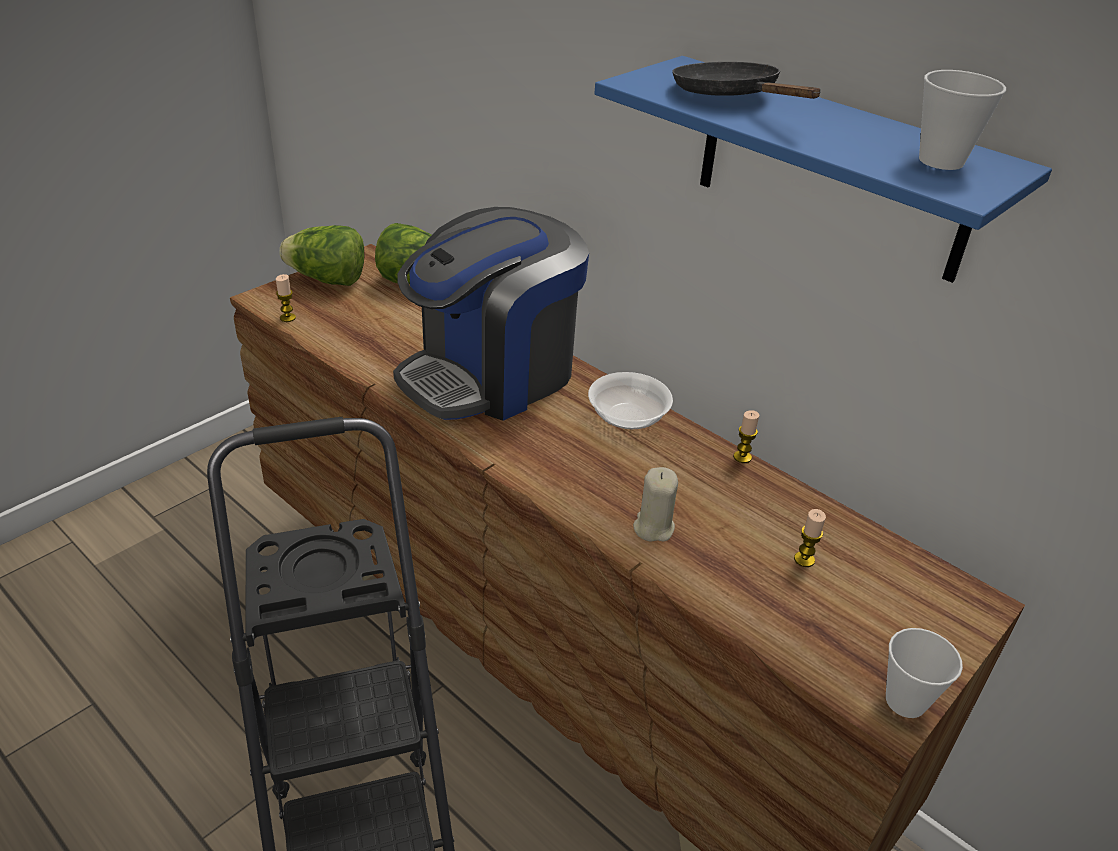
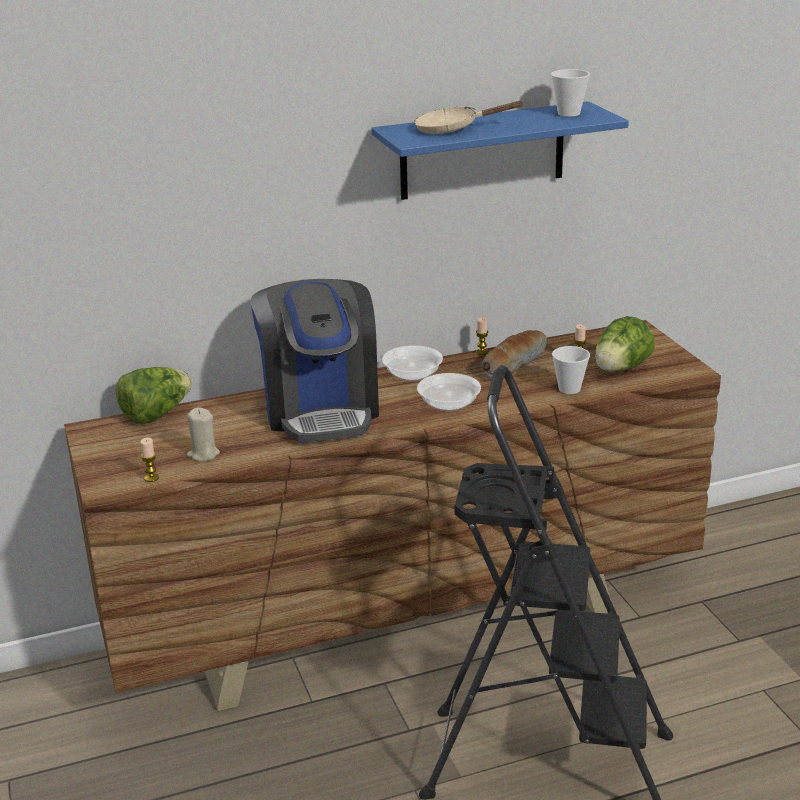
camera: 60 degrees left, 10 degrees down
lettuce [279,225,364,286] -> lettuce moved to [595,316,655,372]
beige candle [633,467,678,541] -> beige candle moved to [187,407,220,461]
black frying pan [672,62,821,99] -> beige frying pan [414,101,524,134]
cup [886,628,963,718] -> cup moved to [552,346,590,394]
none -> bowl [417,373,481,412]
none -> bread [482,330,547,381]

